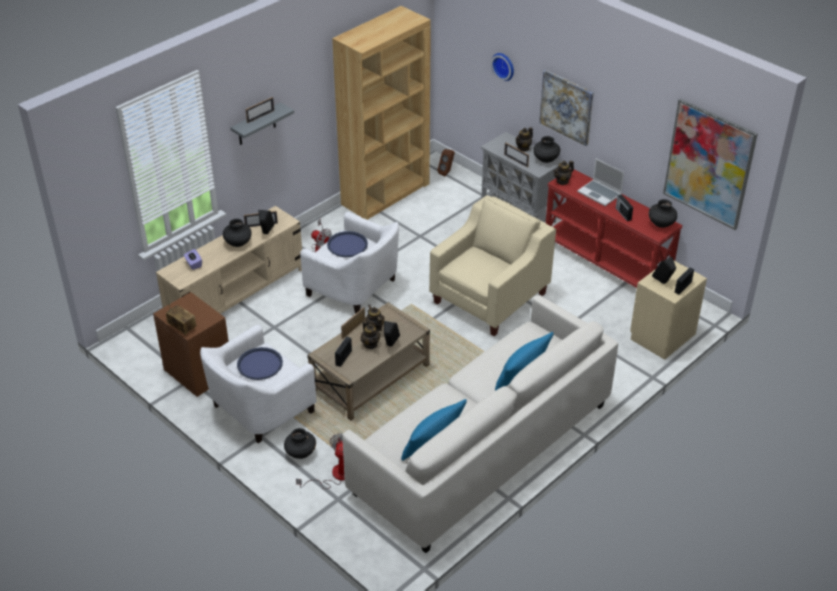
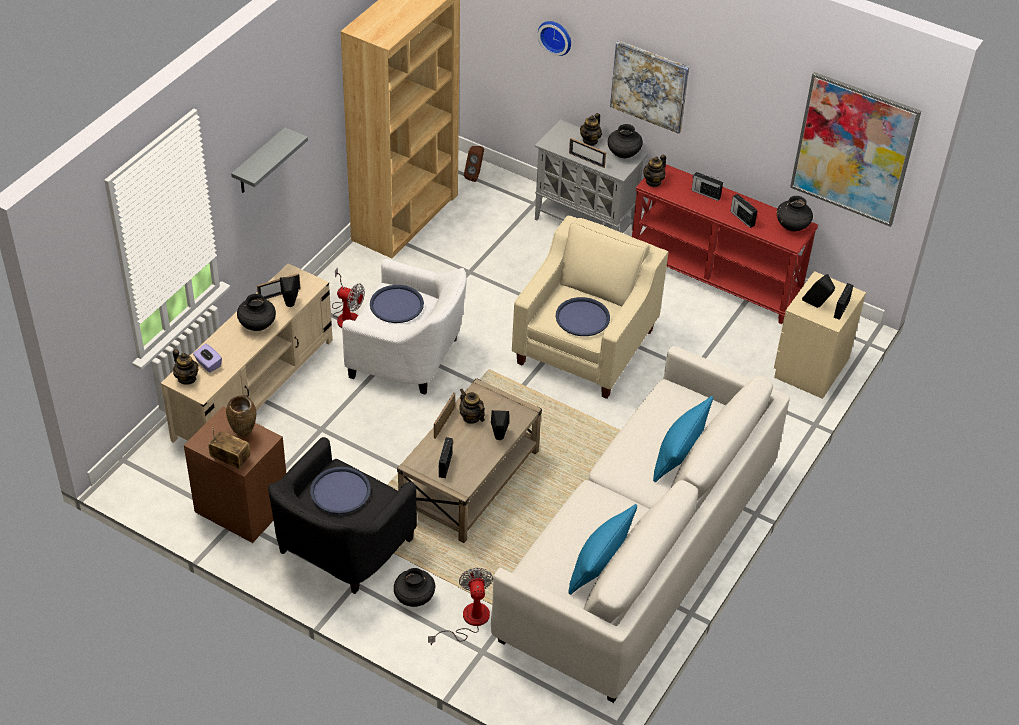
camera: 15 degrees left, 5 degrees up
white armchair [200,324,317,443] -> black armchair [268,437,417,594]
picture frame [245,97,274,123] -> none
teapot [361,321,380,349] -> teapot moved to [173,349,198,385]
laptop [577,158,624,206] -> radio [691,172,723,201]
none -> brown vase [226,395,256,437]
none -> blue tray [556,297,610,336]

